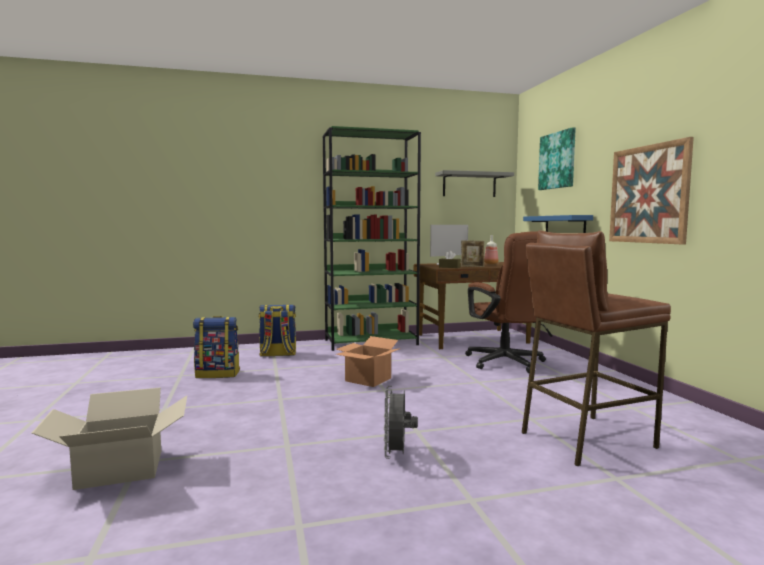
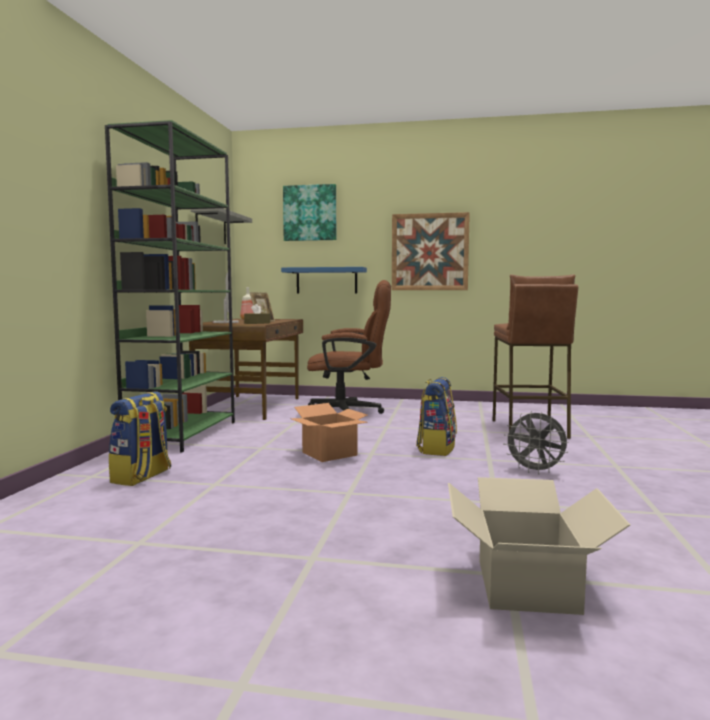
camera: 65 degrees left, 0 degrees up
backpack [193,316,240,378] -> backpack moved to [416,377,457,456]

